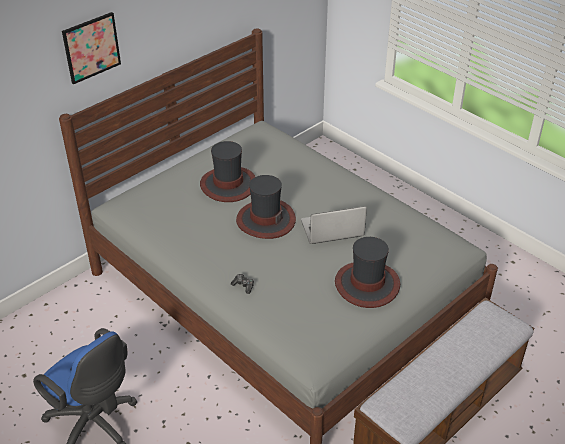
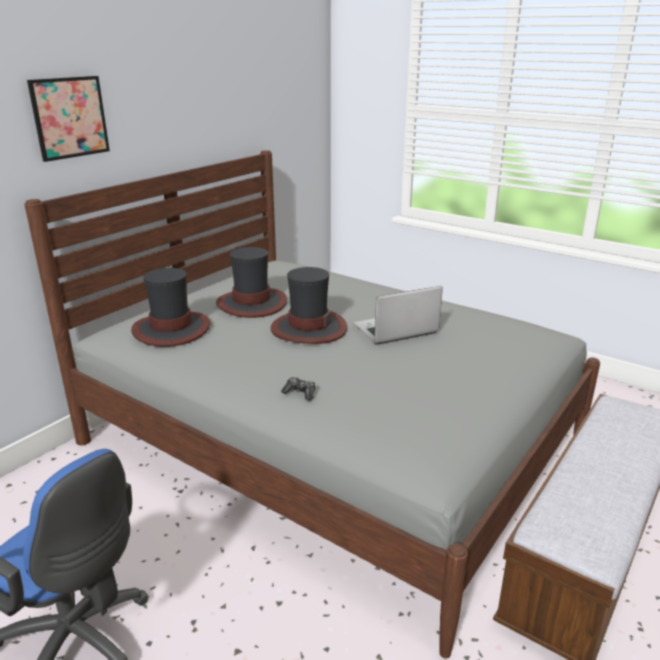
camera: 10 degrees left, 15 degrees down
hat [335,237,400,308] -> hat moved to [131,268,210,347]

